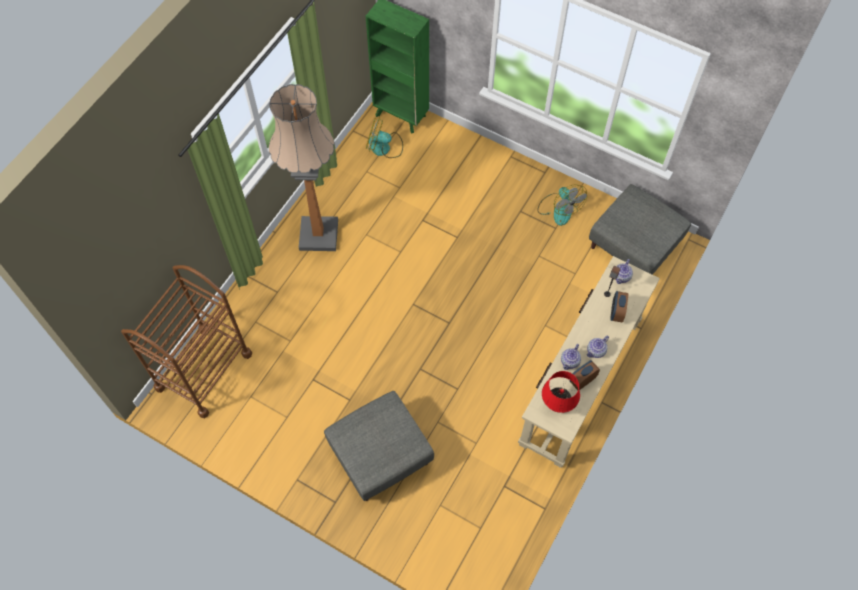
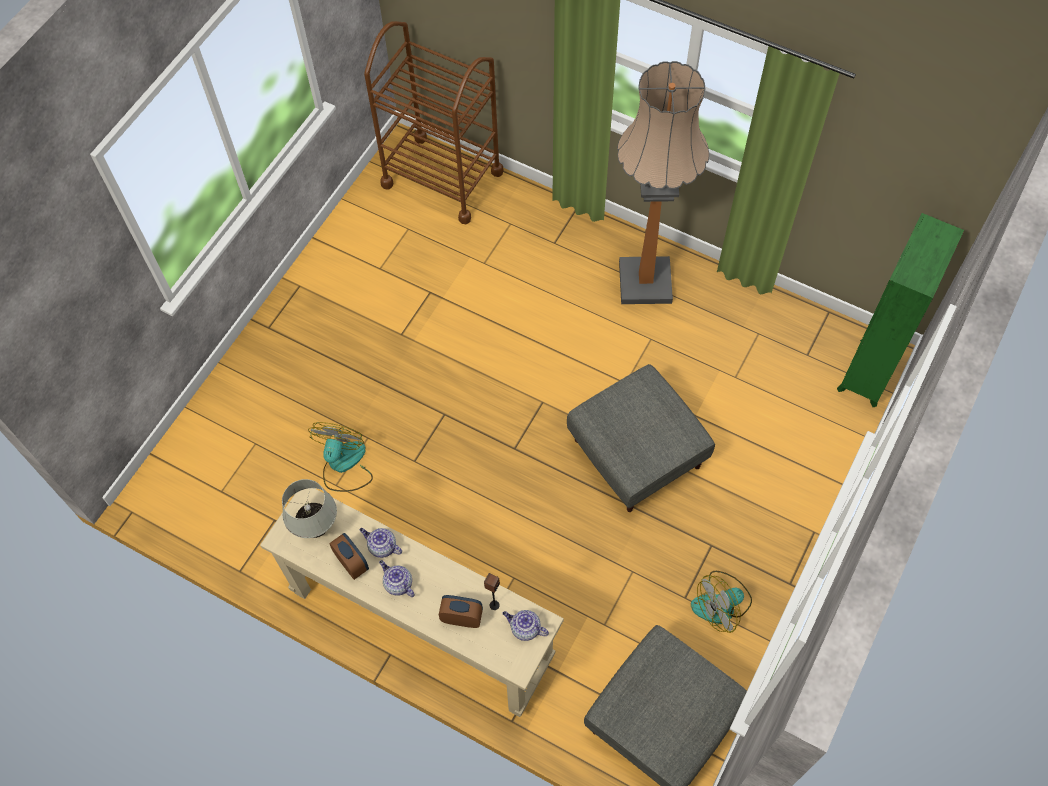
camera: 90 degrees right, 0 degrees up
grey ottoman [324,391,434,501] -> grey ottoman moved to [567,364,715,512]
fan [366,117,403,158] -> fan moved to [308,422,373,492]
red table lamp [542,371,580,413] -> white table lamp [282,479,337,538]

